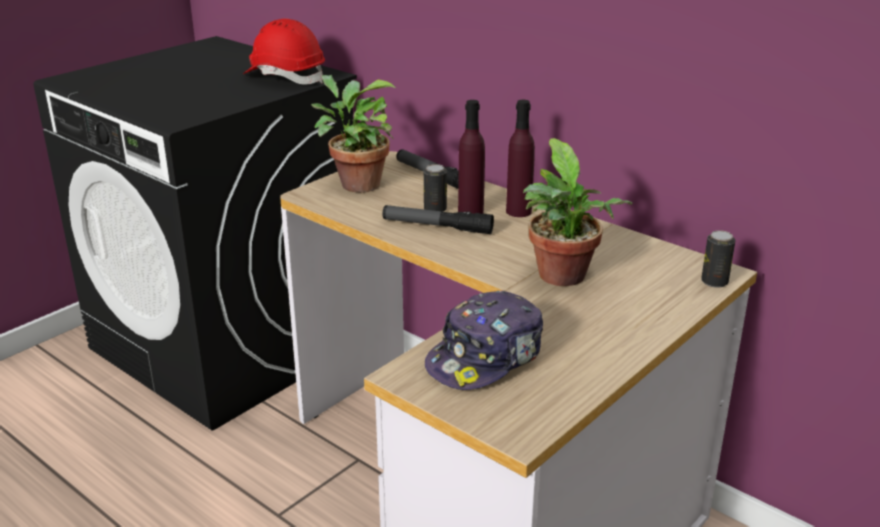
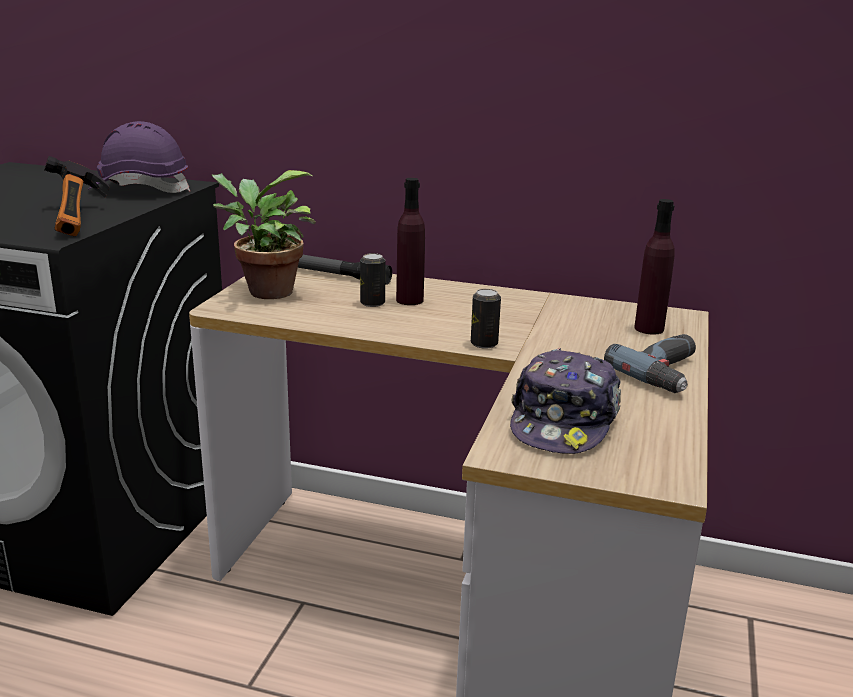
camera: 25 degrees left, 5 degrees down
red hard hat [243,18,325,85] -> purple hard hat [88,121,190,193]
flashlight [382,205,494,234] -> none
purple bottle [506,100,535,217] -> purple bottle moved to [634,199,675,335]
potted plant [523,138,633,286] -> none
can [701,230,735,288] -> can moved to [471,289,501,349]
none -> hammer [44,156,109,236]
none -> power drill [604,334,696,393]

